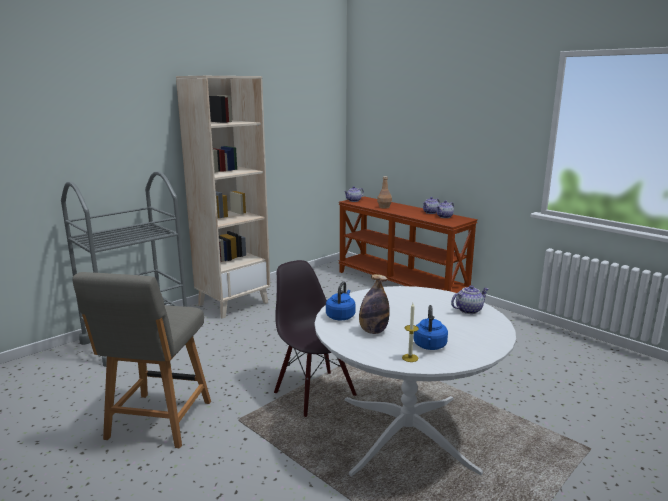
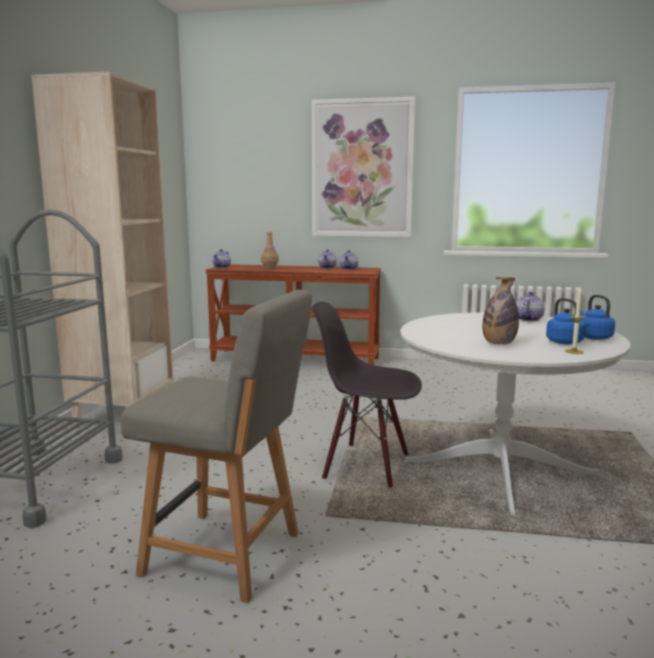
camera: 35 degrees left, 5 degrees down
grey chair [72,272,211,448] -> grey chair turned 45 degrees counterclockwise [121,290,312,603]
blue kettle [326,281,356,320] -> blue kettle moved to [580,295,615,340]
none -> picture [312,97,415,237]

